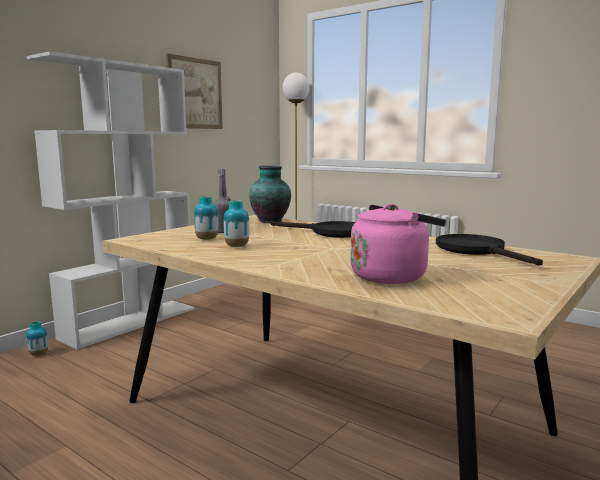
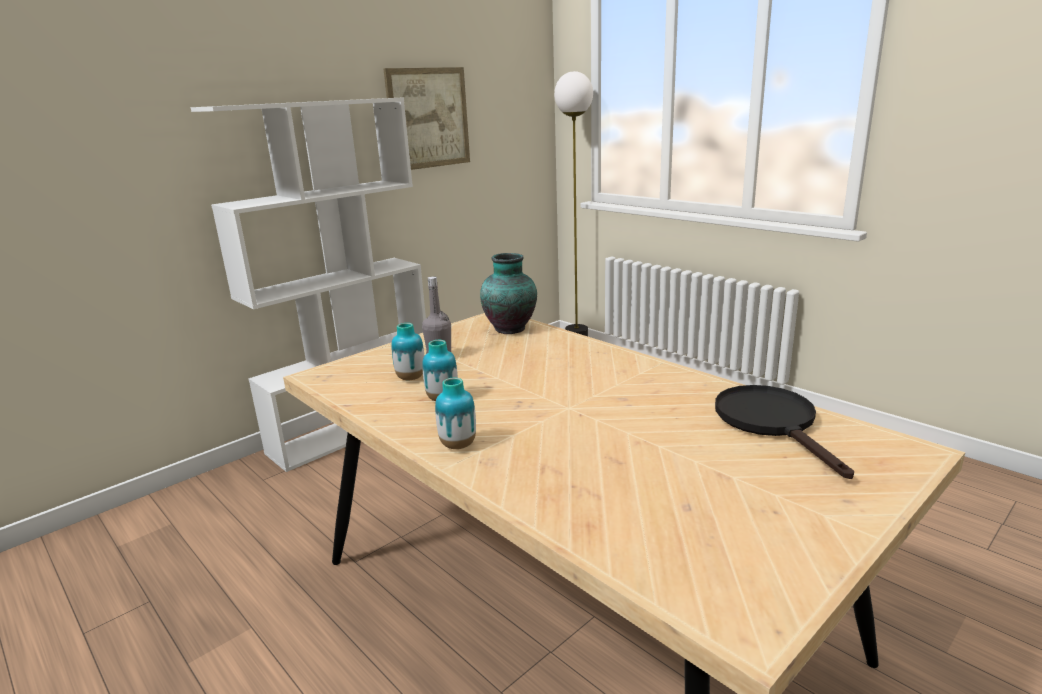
camera: 10 degrees right, 10 degrees up
vase [26,321,48,356] -> vase moved to [435,378,476,449]
black frying pan [271,221,355,238] -> none
pink kettle [350,204,446,284] -> none

